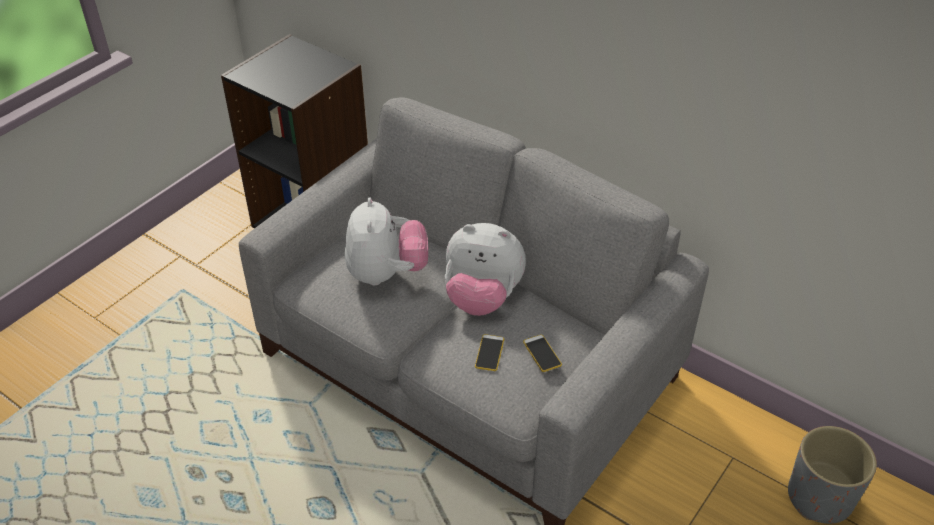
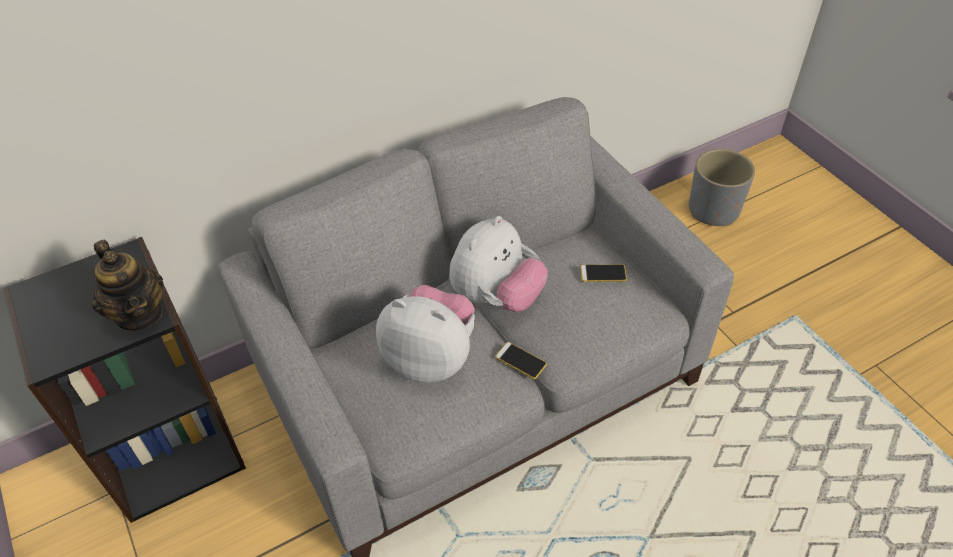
camera: 65 degrees left, 5 degrees up
phone [475,334,504,371] -> phone moved to [495,342,547,379]
none -> teapot [92,240,164,331]

